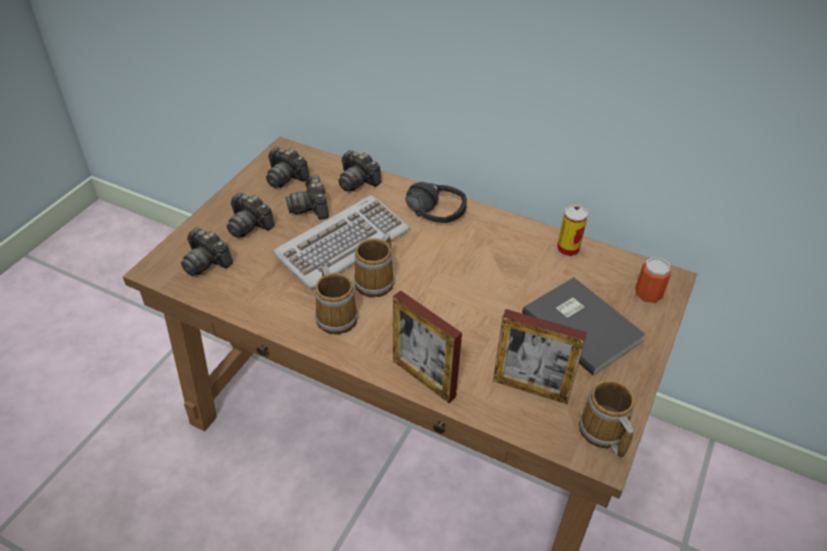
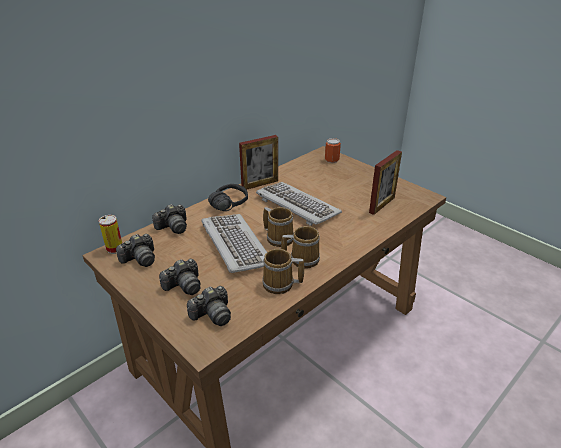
camera: 70 degrees left, 10 degrees down
camera [286,175,329,220] -> none
picture frame [393,291,462,403] -> picture frame moved to [239,135,278,190]
grey book [522,277,646,375] -> none
can [557,205,588,257] -> can moved to [99,215,122,254]
mug [579,380,635,458] -> mug moved to [262,249,304,294]
none -> keyboard [256,182,342,226]

